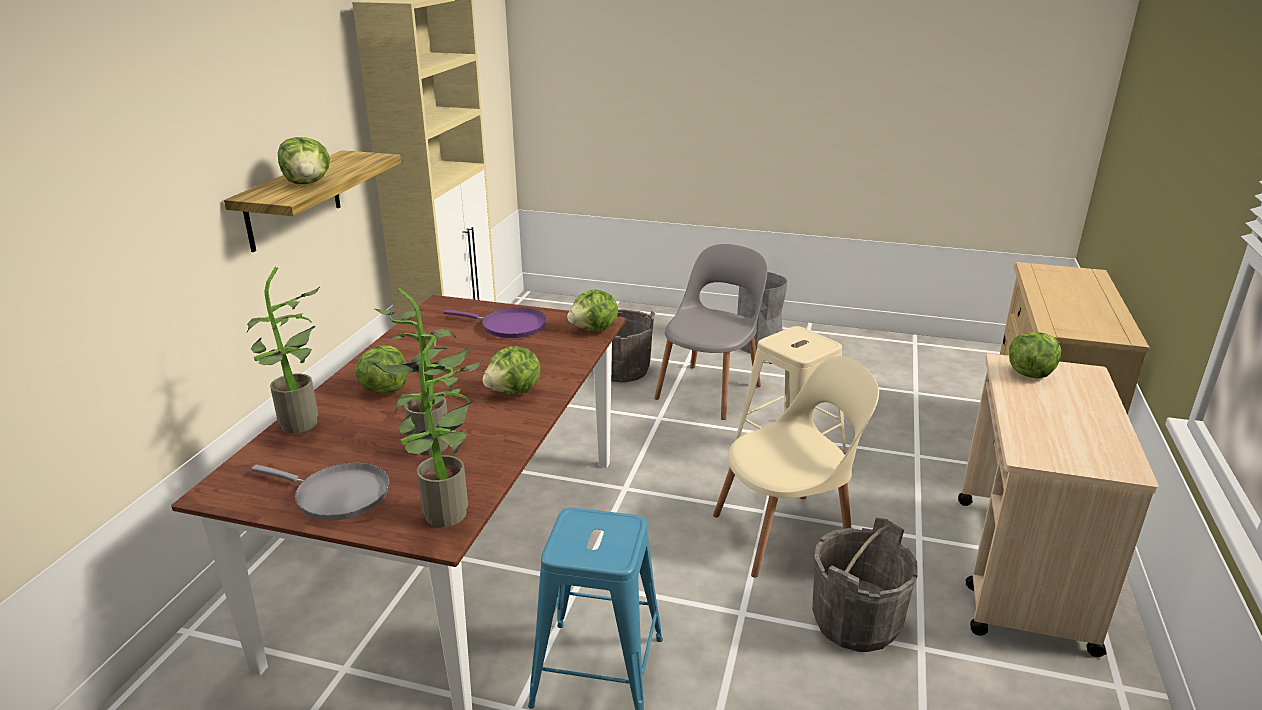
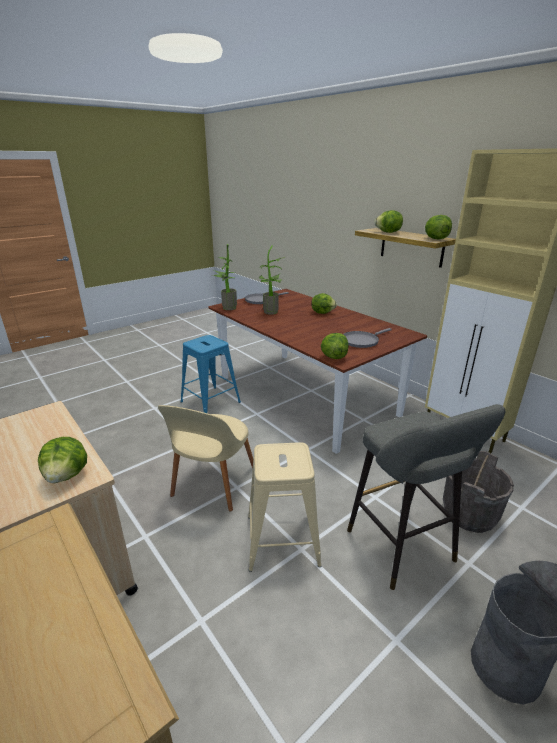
camera: 125 degrees right, 0 degrees up
potted plant [247,267,320,433] -> none
purple frying pan [443,307,547,338] -> grey frying pan [343,328,392,348]
lettuce [482,346,541,395] -> lettuce moved to [425,215,452,239]
grey chair [654,244,767,420] -> grey stool [347,404,505,590]
grey bucket [812,518,918,652] -> none

